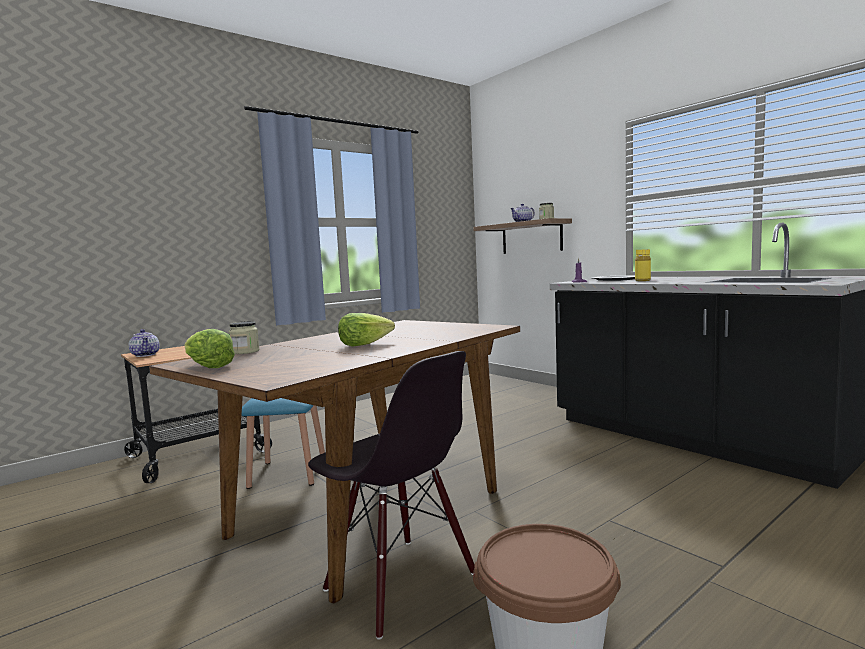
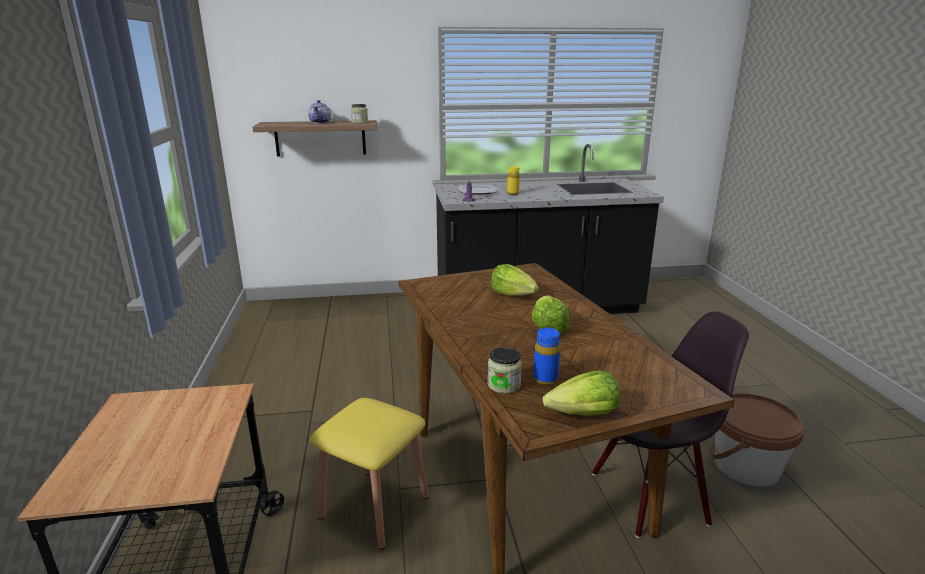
camera: 60 degrees left, 15 degrees up
teapot [129,329,160,357] -> none
blue stool [241,398,325,489] -> yellow stool [310,398,429,550]
none -> lettuce [491,264,539,296]
none -> blue bottle [533,328,560,385]

